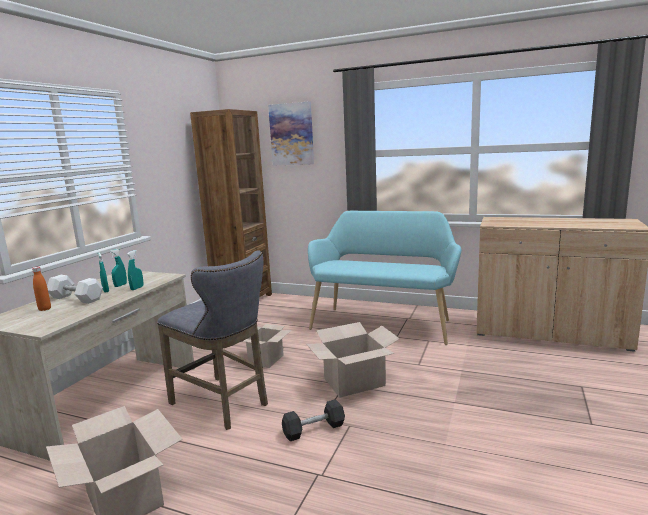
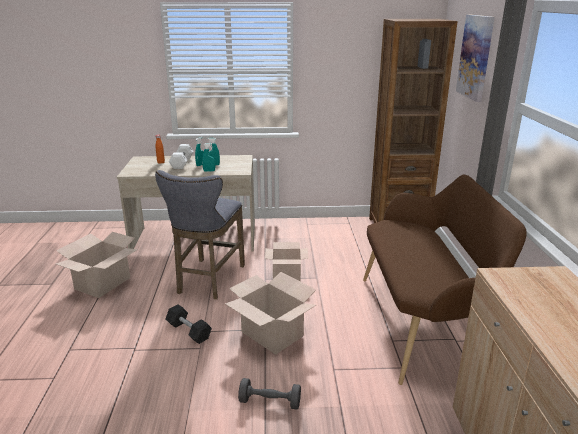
camera: 65 degrees right, 10 degrees up
turquoise bench [308,211,461,345] -> brown bench [363,175,526,385]
none -> grey dumbbell [238,378,301,410]

